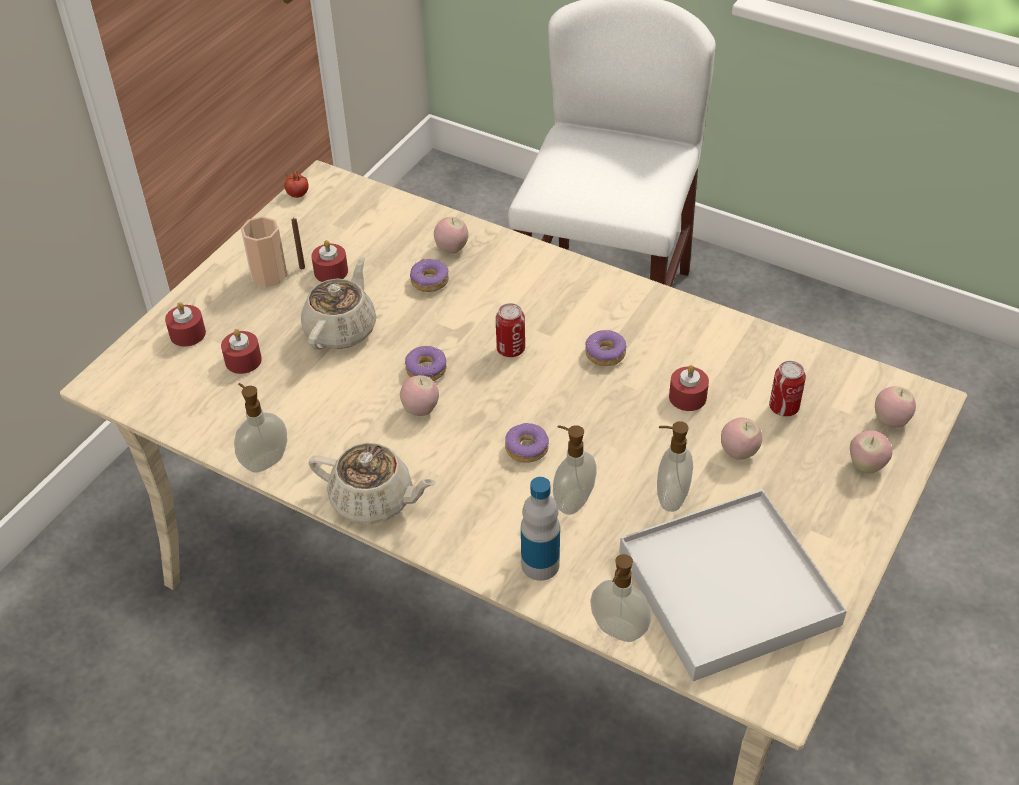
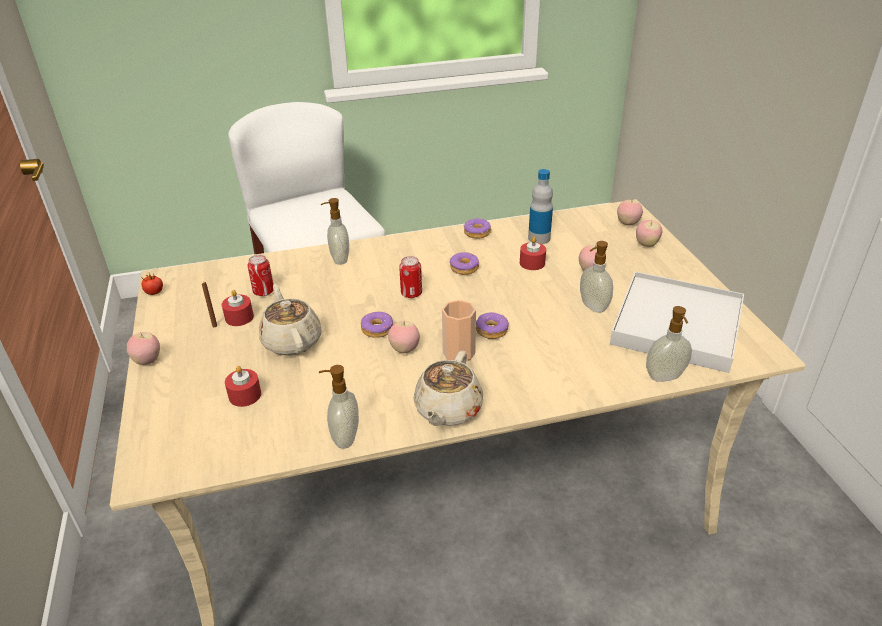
camera: 45 degrees left, 10 degrees down
red candle [165,302,206,347] -> none
cup [241,216,287,288] -> cup moved to [442,300,476,361]
beige teapot [309,443,436,524] -> beige teapot turned 135 degrees clockwise [413,351,483,426]
donut [410,259,449,292] -> donut moved to [464,218,491,238]
apple [434,217,469,254] -> apple moved to [127,332,160,365]
bottle [521,477,560,581] -> bottle moved to [528,169,553,244]
soap dispenser [553,425,596,515] -> soap dispenser moved to [321,198,349,265]
can [769,361,806,417] -> can moved to [247,255,274,296]

